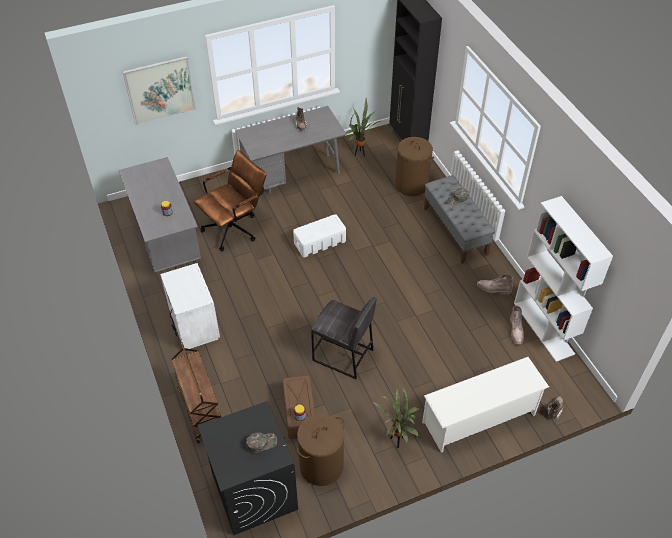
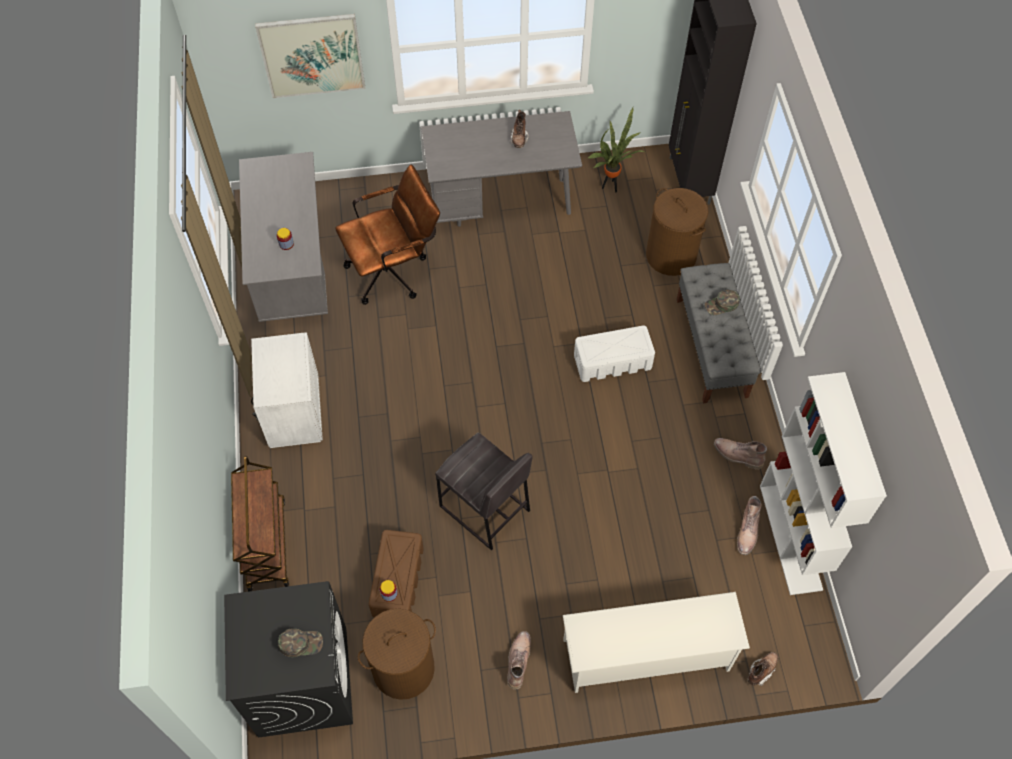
camera: 15 degrees right, 10 degrees up
white storage box [293,214,346,258] -> white storage box moved to [574,325,655,382]
potted plant [373,387,419,448] -> brown boot [507,631,531,690]

